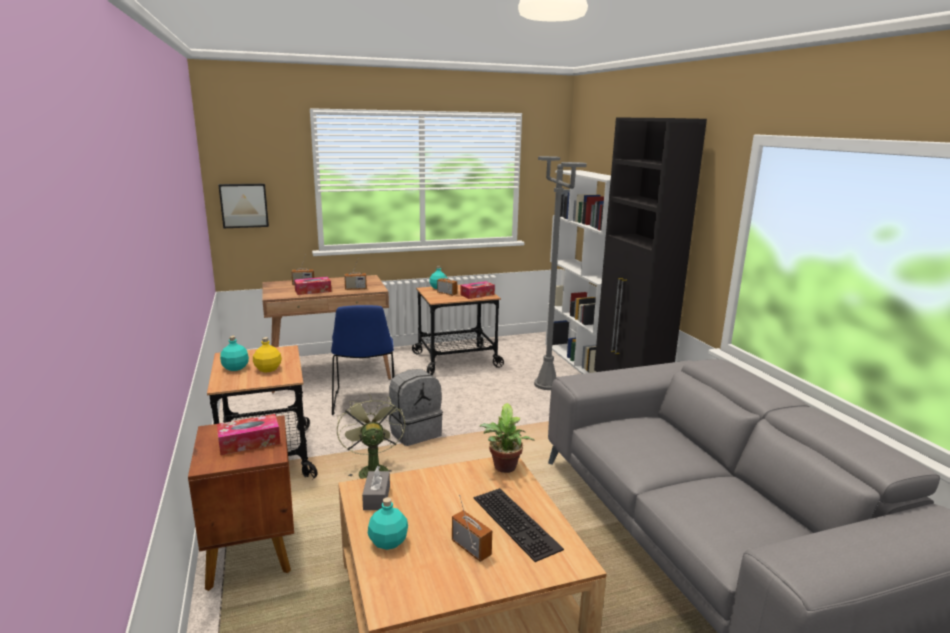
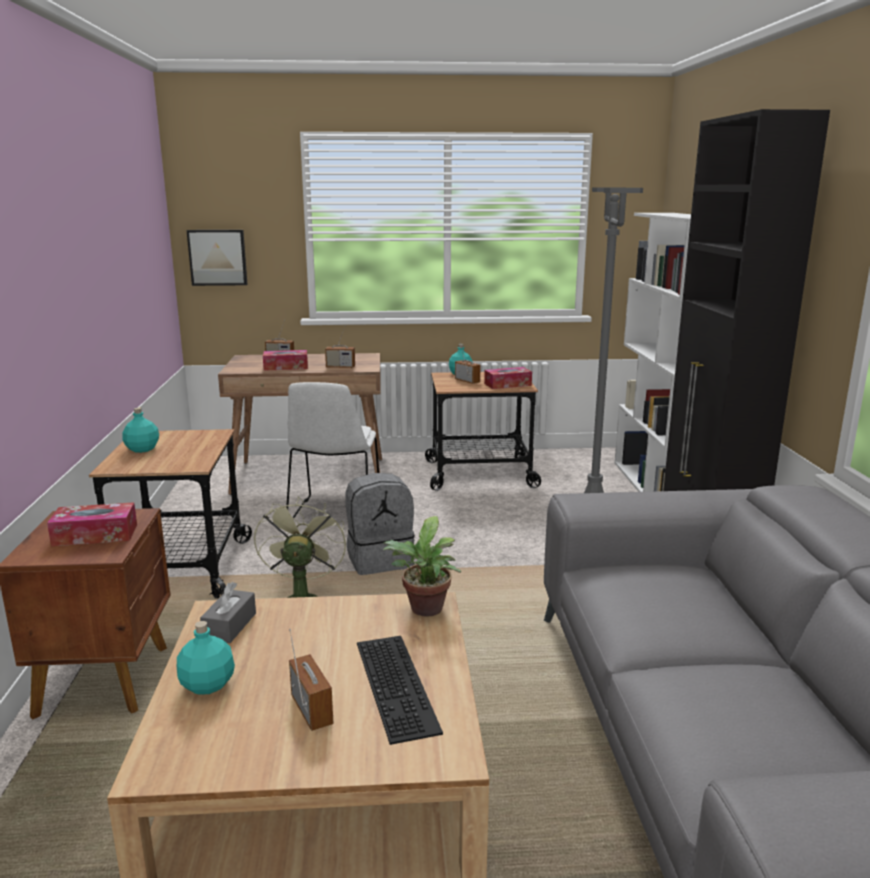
camera: 15 degrees right, 0 degrees up
yellow bottle [253,337,282,373] -> none
blue chair [331,305,395,415] -> white chair [286,382,379,518]

